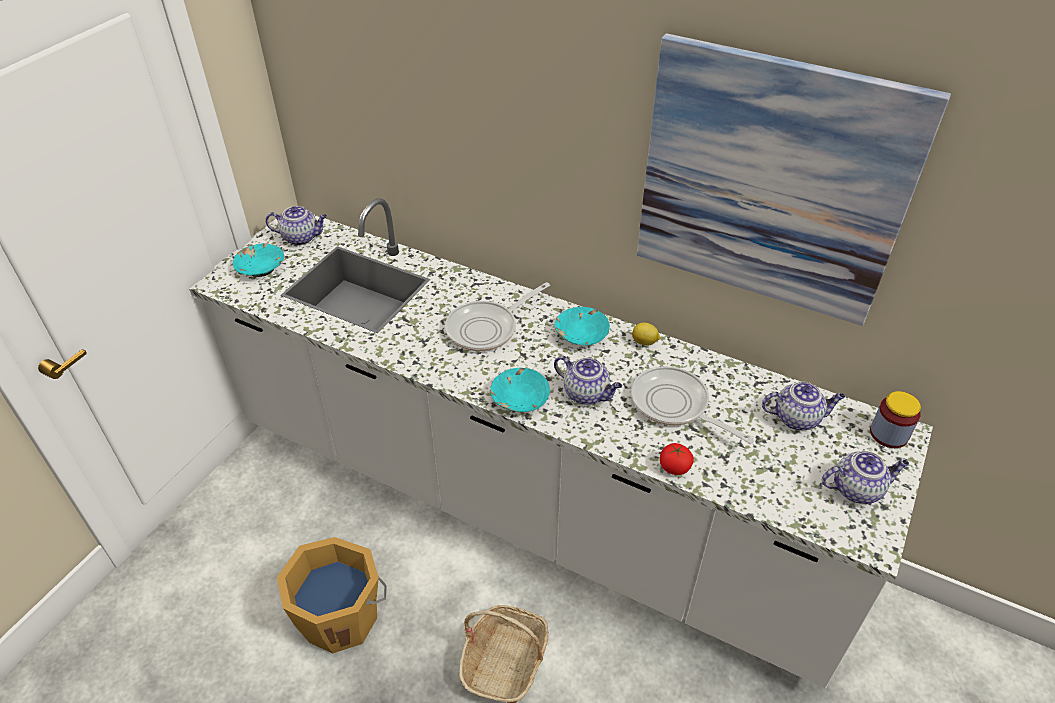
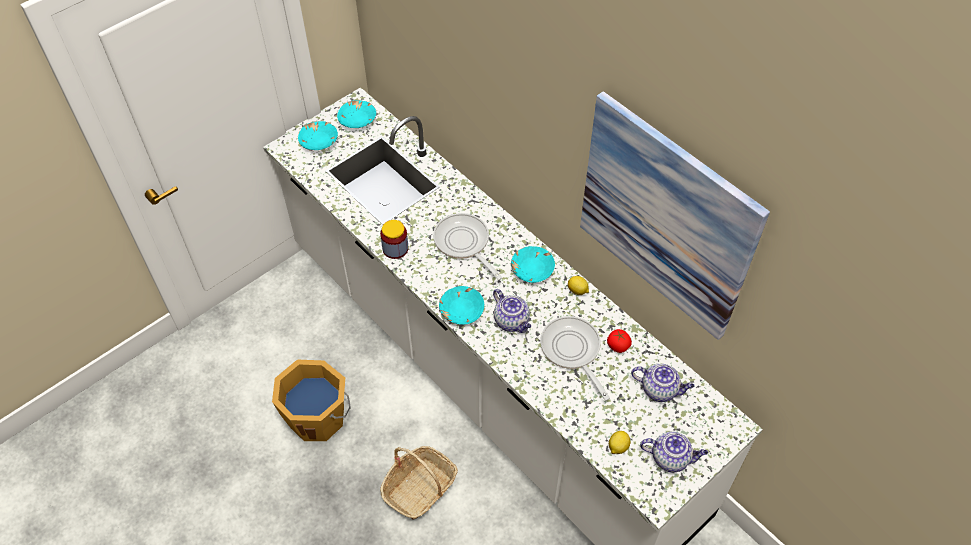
camera: 20 degrees right, 10 degrees up
teapot [265,206,327,245] -> turquoise bowl [337,100,376,128]
frying pan [445,282,550,351] -> frying pan turned 75 degrees clockwise [433,213,502,280]
tomato [660,443,694,475] -> tomato moved to [607,329,632,353]
jar [870,391,921,448] -> jar moved to [380,220,409,259]
none -> lemon [609,431,630,454]

